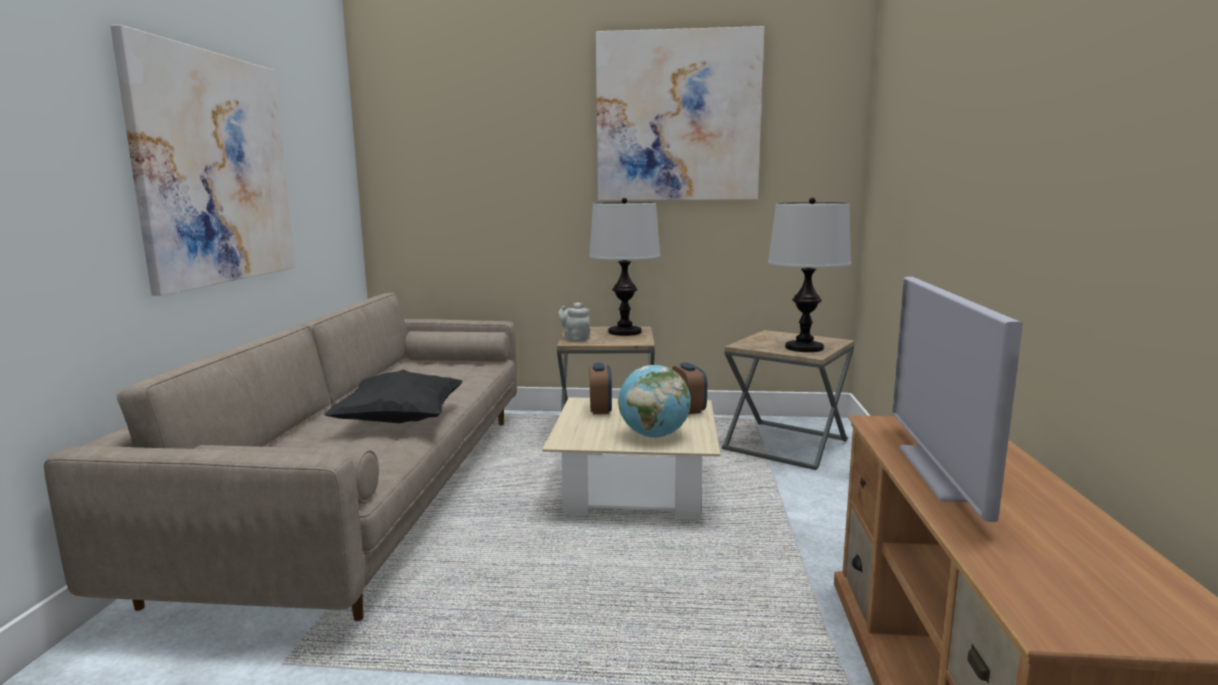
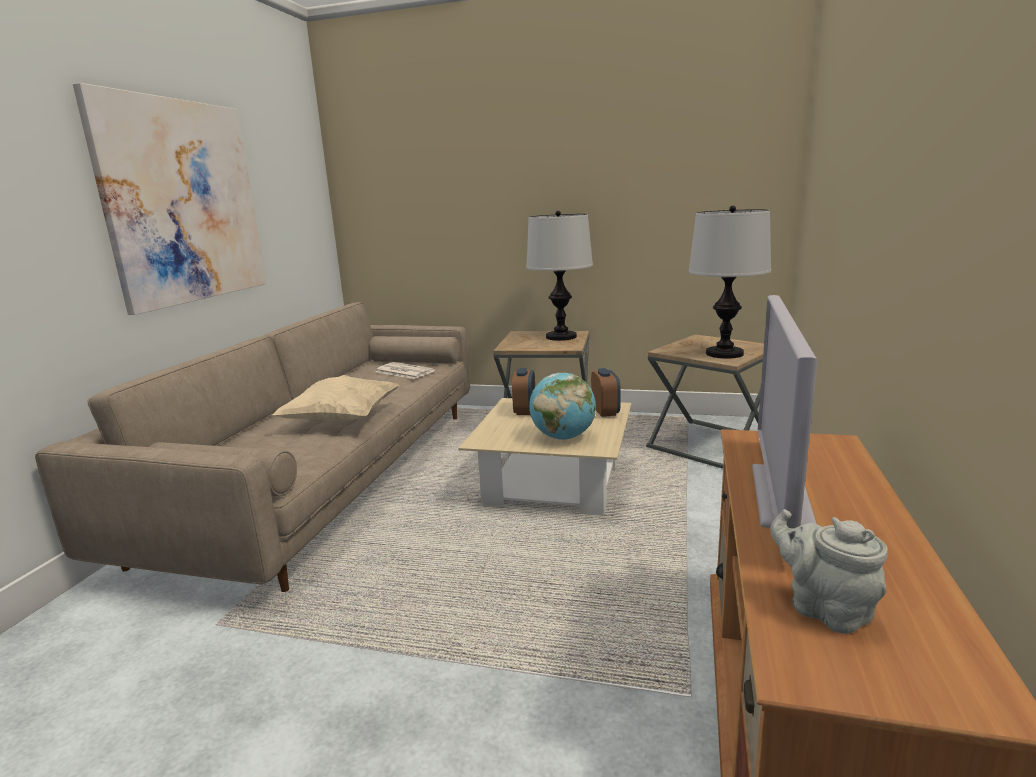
camera: 10 degrees right, 5 degrees up
black pillow [323,369,462,423] -> beige pillow [272,375,399,422]
grey teapot [558,302,590,341] -> grey teapot moved to [770,509,888,634]
picture [596,26,764,201] -> none
none -> newspaper [375,362,435,379]

